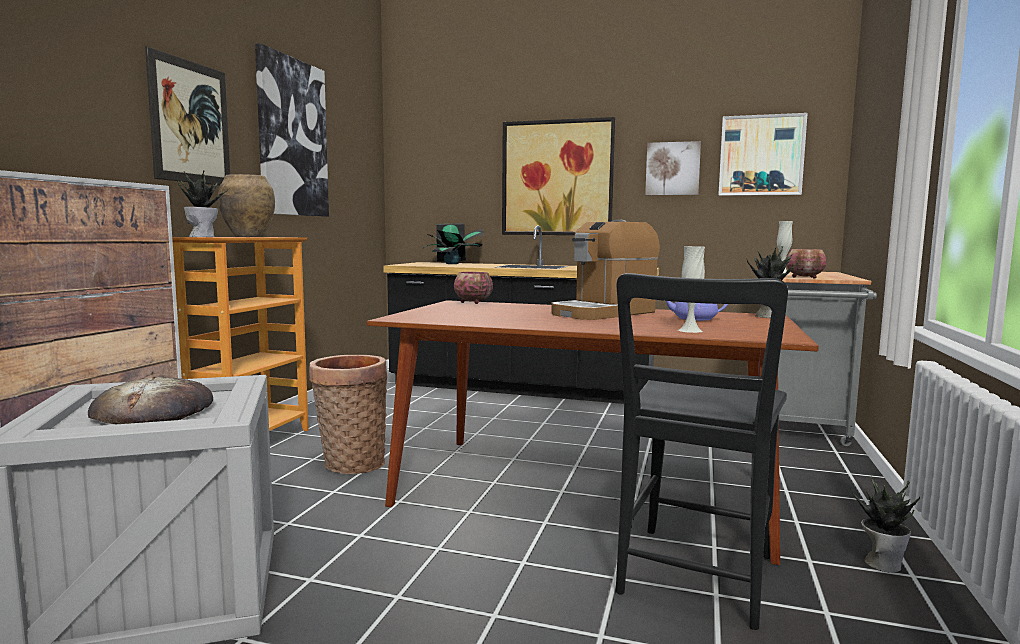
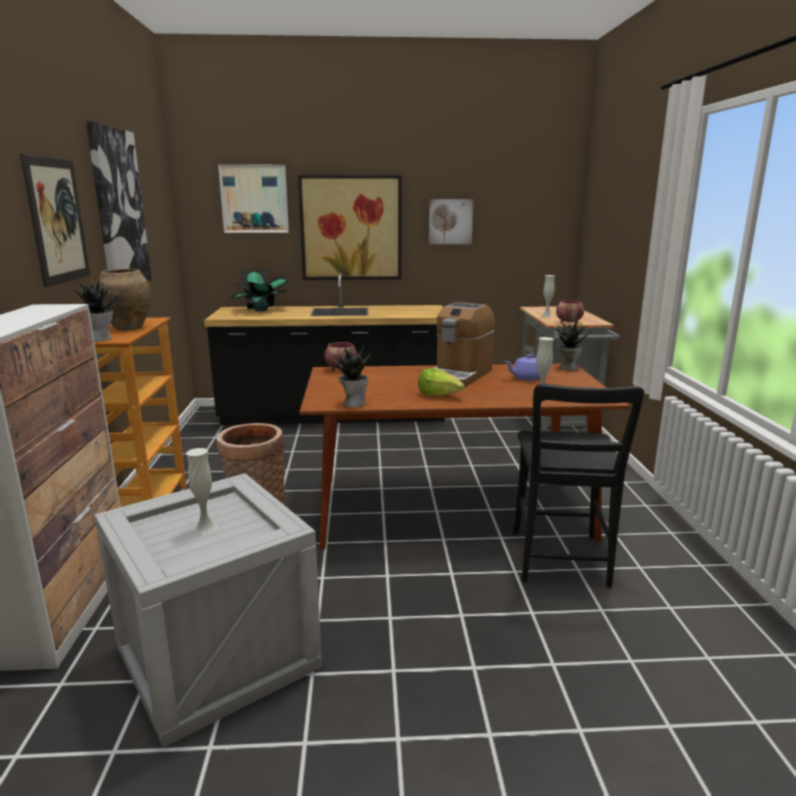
camera: 20 degrees left, 10 degrees up
bread [88,377,213,424] -> white vase [186,448,218,534]
picture [718,113,808,196] -> picture moved to [218,164,289,233]
potted plant [851,476,920,573] -> potted plant moved to [330,344,371,407]
none -> lettuce [418,368,465,396]

